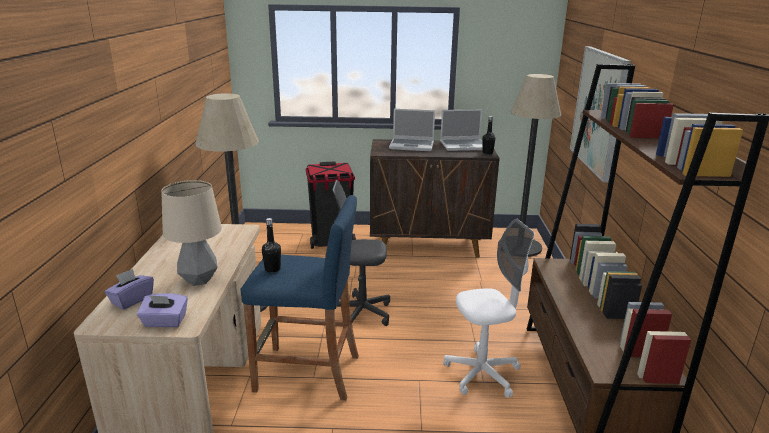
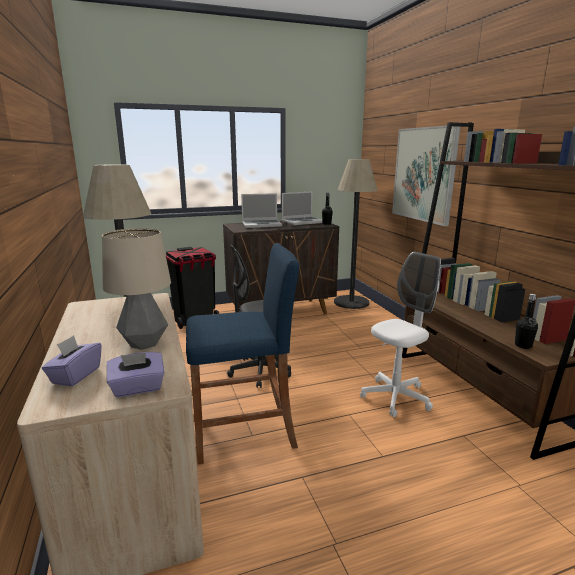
camera: 20 degrees left, 5 degrees down
black bottle [262,218,281,273] -> black bottle moved to [515,294,538,349]

